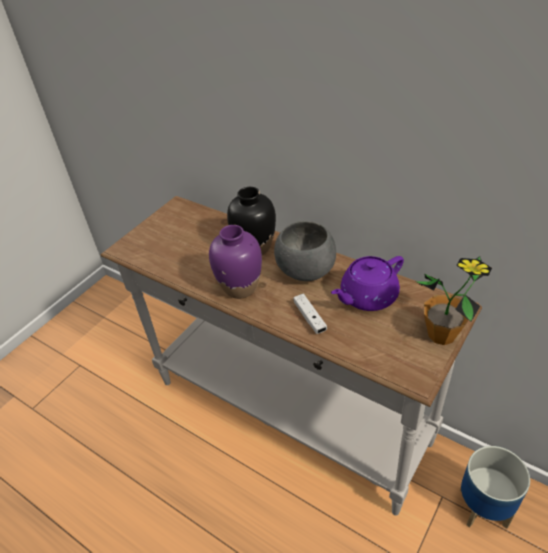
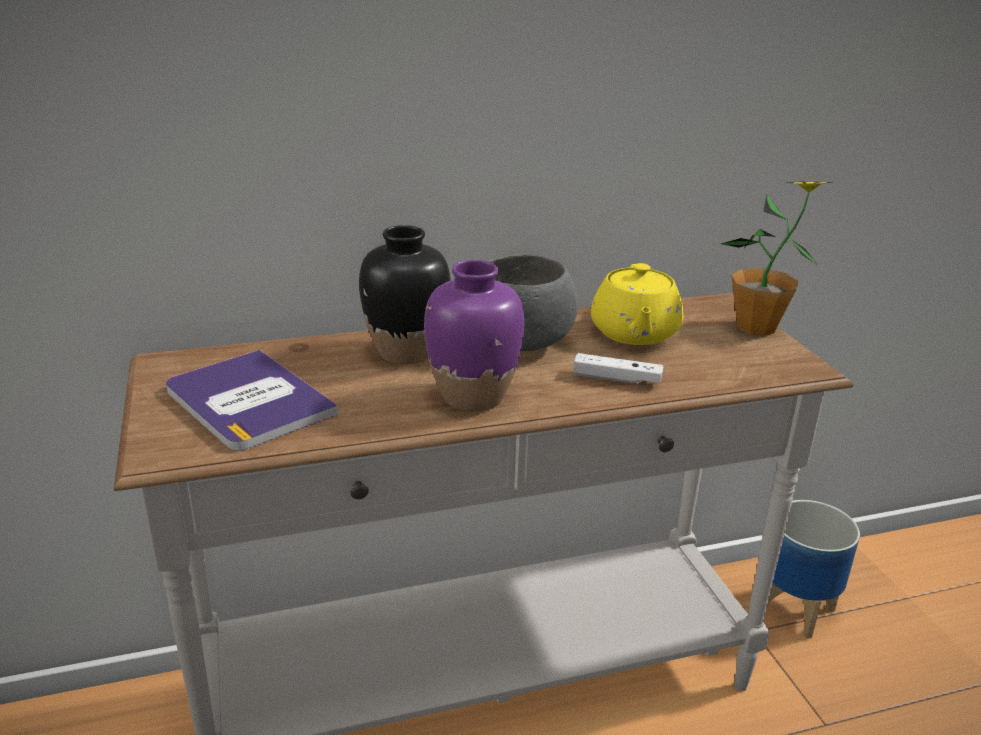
camera: 55 degrees left, 15 degrees down
purple teapot [331,256,404,311] -> yellow teapot [591,263,684,345]
none -> book [166,350,339,451]

